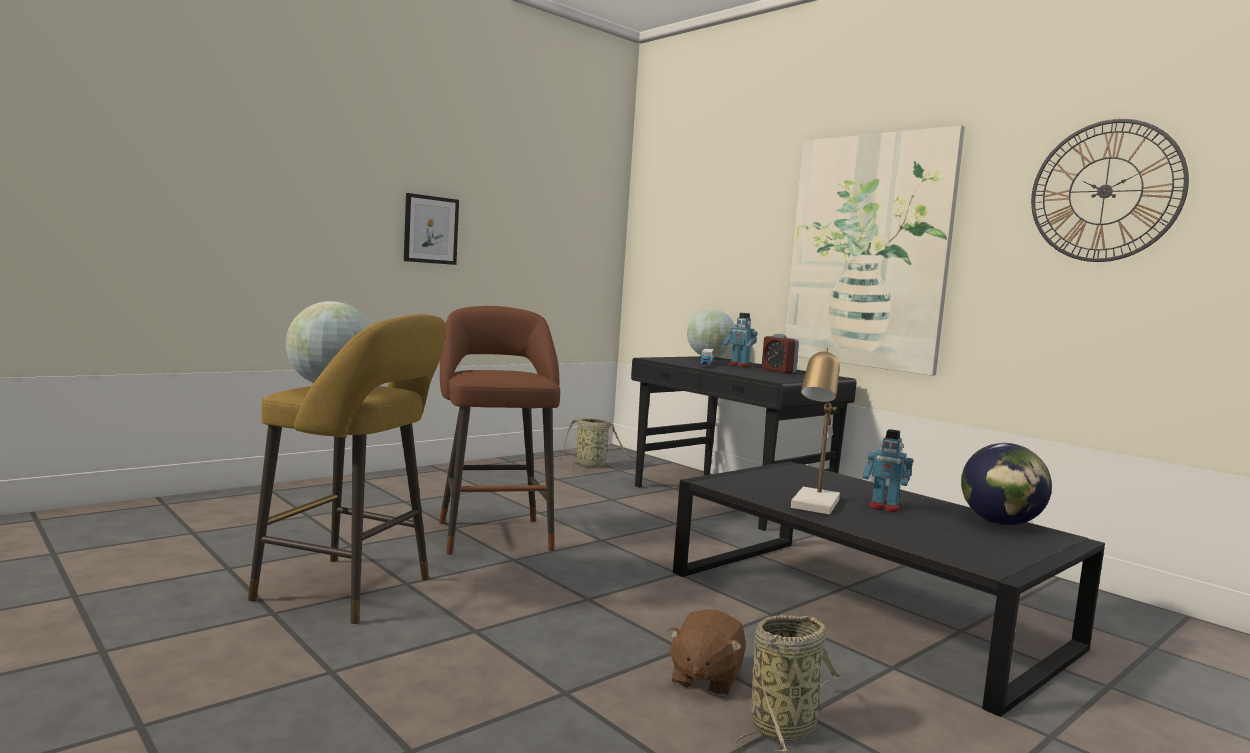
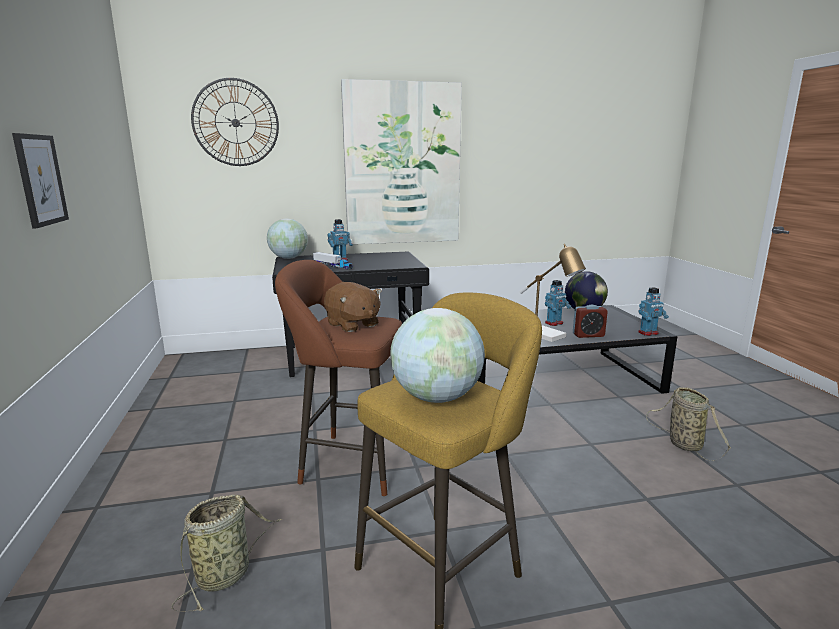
camera: 60 degrees left, 10 degrees up
basket [560,418,636,467] -> basket moved to [171,495,282,612]
brown plush toy [667,610,746,696] -> brown plush toy moved to [324,282,382,332]
alarm clock [762,334,799,373] -> alarm clock moved to [573,305,608,338]
wall clock [1031,119,1189,262] -> wall clock moved to [191,78,279,166]
none -> toy robot [638,287,669,336]

